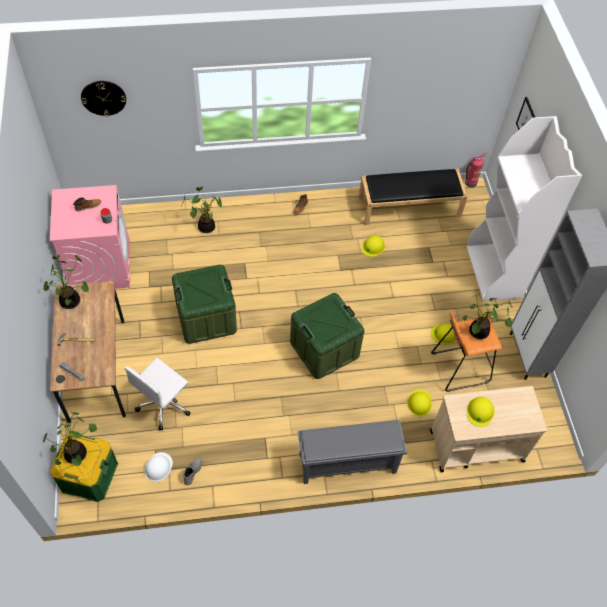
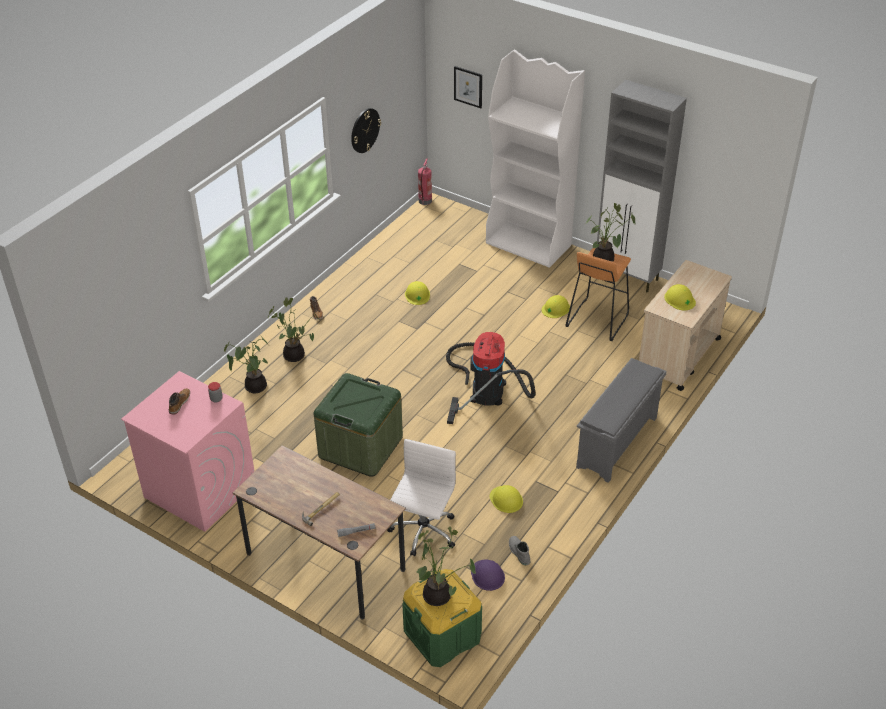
camera: 45 degrees left, 15 degrees down
potted plant [44,255,89,309] -> potted plant moved to [267,297,319,362]
wall clock [81,81,126,117] -> wall clock moved to [351,108,381,153]
white office chair [124,358,190,430] -> white office chair turned 150 degrees counterclockwise [387,439,456,556]
white hard hat [144,452,173,482] -> purple hard hat [471,560,505,591]
green storage box [290,293,364,379] -> vacuum cleaner [446,332,536,424]
black bench [359,169,468,225] -> none
yellow hard hat [407,389,432,416] -> yellow hard hat moved to [490,485,523,513]

